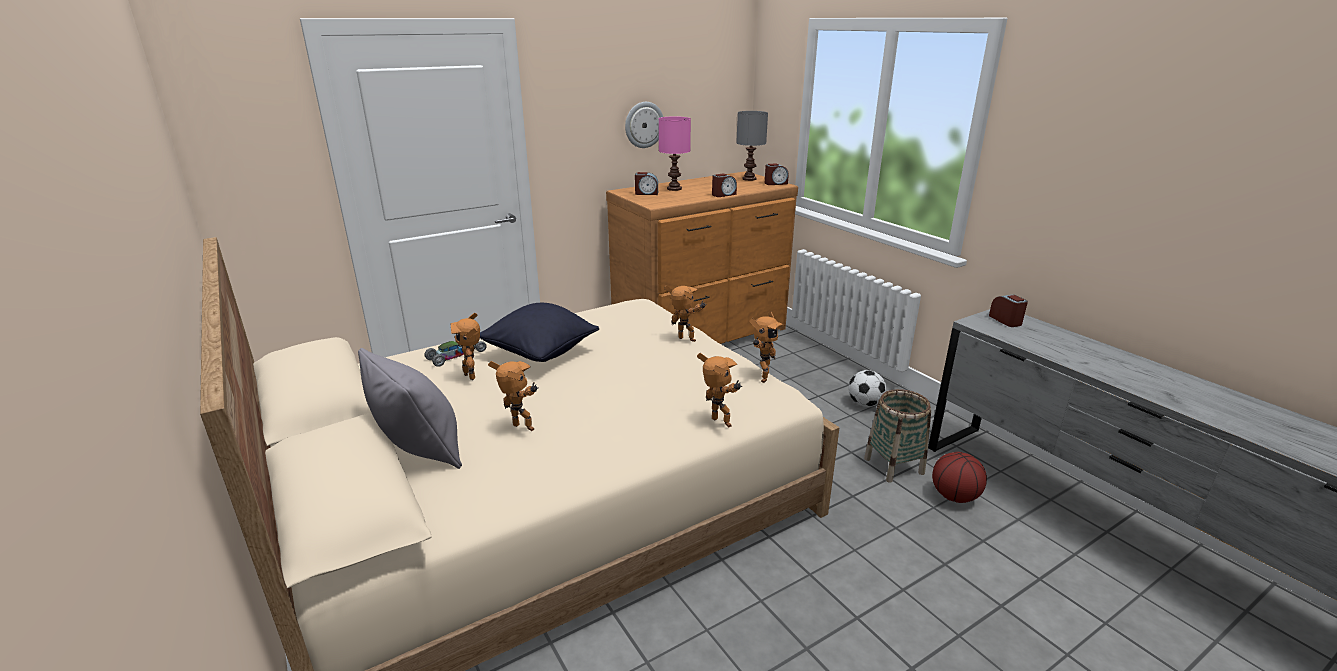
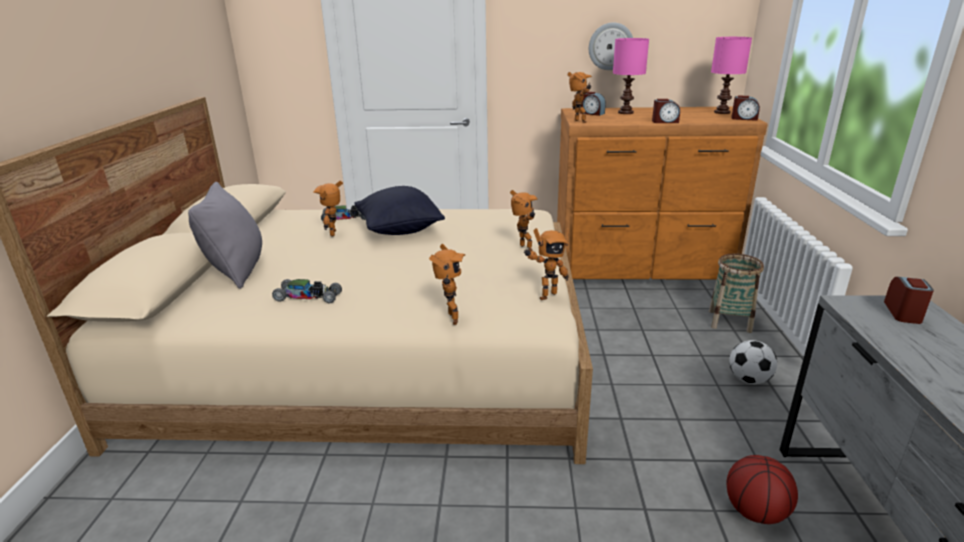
camera: 35 degrees right, 0 degrees up
toy robot [488,361,538,431] -> toy robot moved to [567,72,592,123]
grey table lamp [736,111,768,181] -> pink table lamp [711,37,752,114]
basket [864,389,931,483] -> basket moved to [709,254,764,333]
none -> toy car [272,279,342,303]

